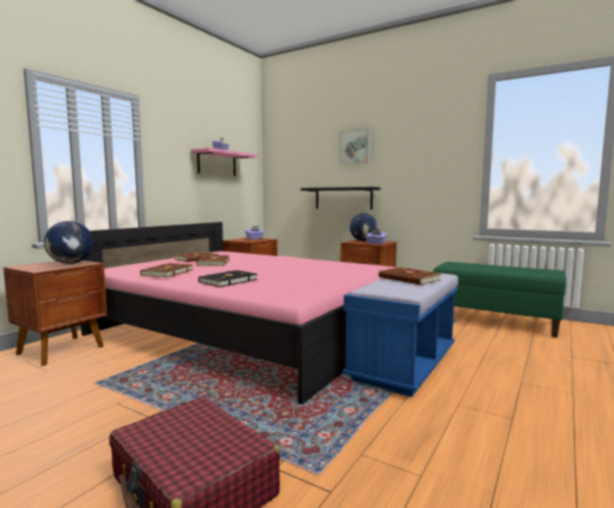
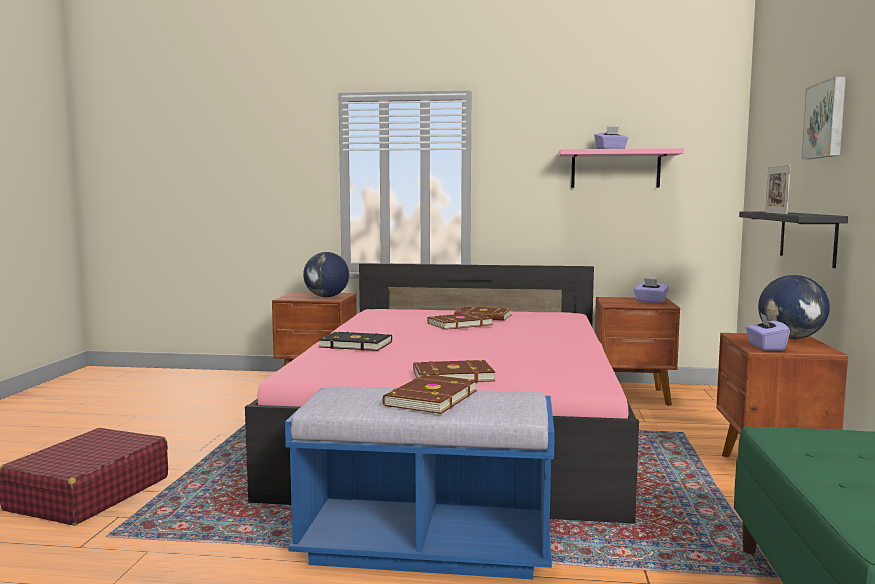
camera: 65 degrees right, 0 degrees up
brown book [140,263,193,277] -> brown book moved to [413,360,495,383]
none -> picture frame [765,165,791,214]

